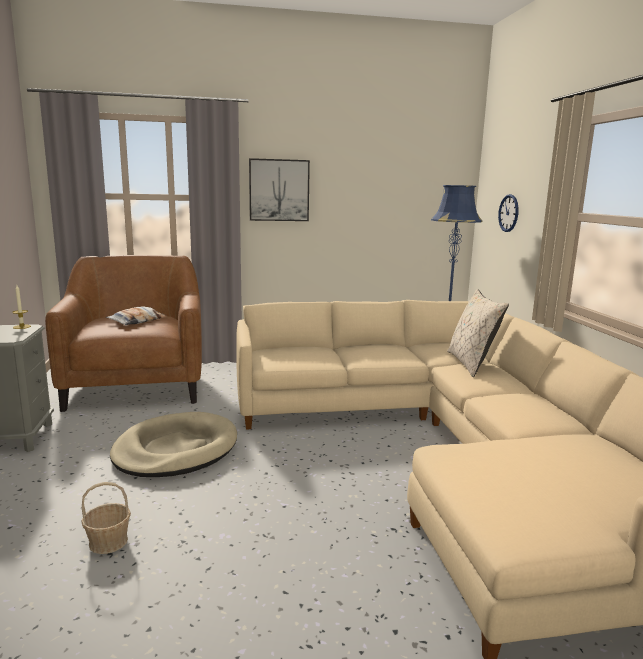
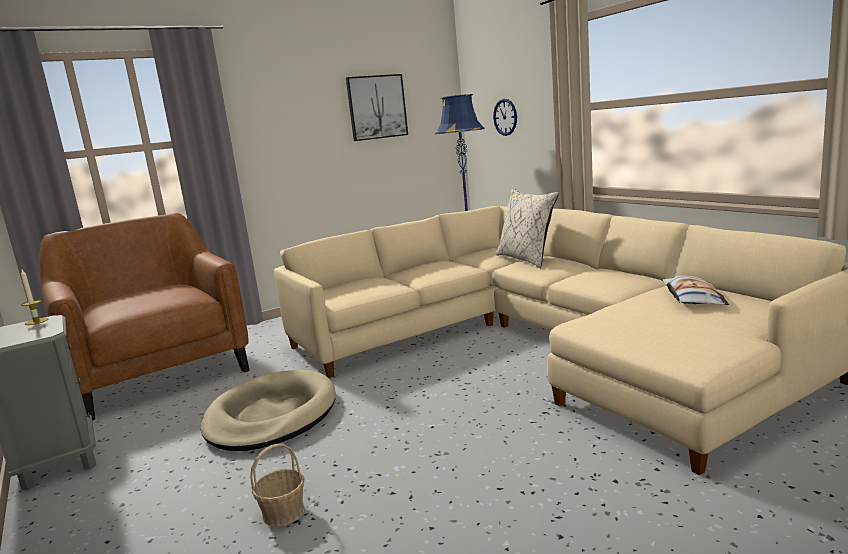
camera: 20 degrees left, 0 degrees up
pillow [106,306,166,325] -> pillow moved to [663,275,729,305]
picture [249,158,310,221] -> picture moved to [346,74,408,141]

